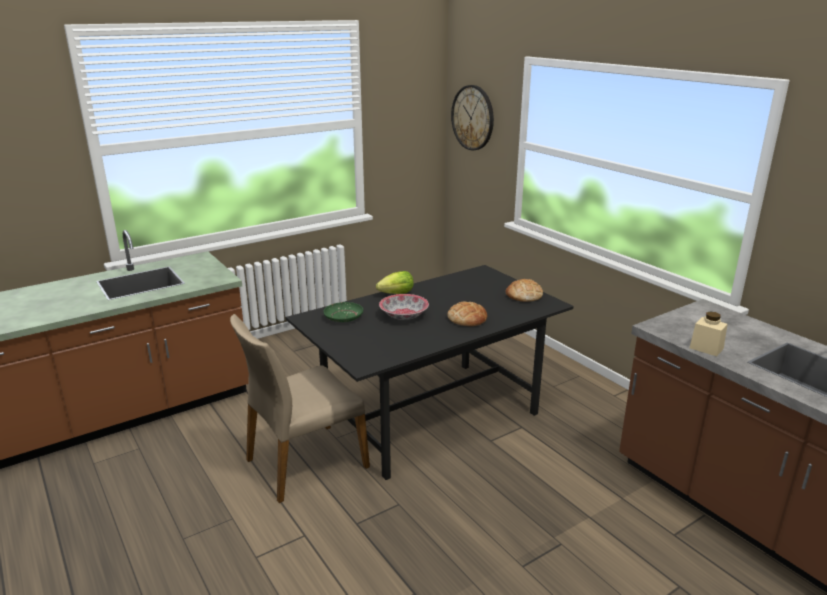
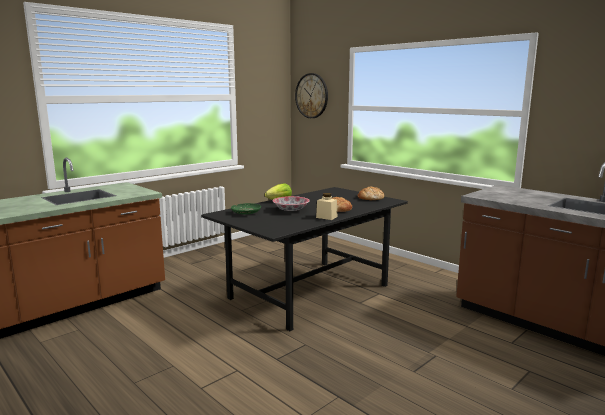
camera: 10 degrees left, 10 degrees down
beige chair [230,314,370,503] -> none
beige jar [690,312,728,356] -> beige jar moved to [316,193,337,220]

